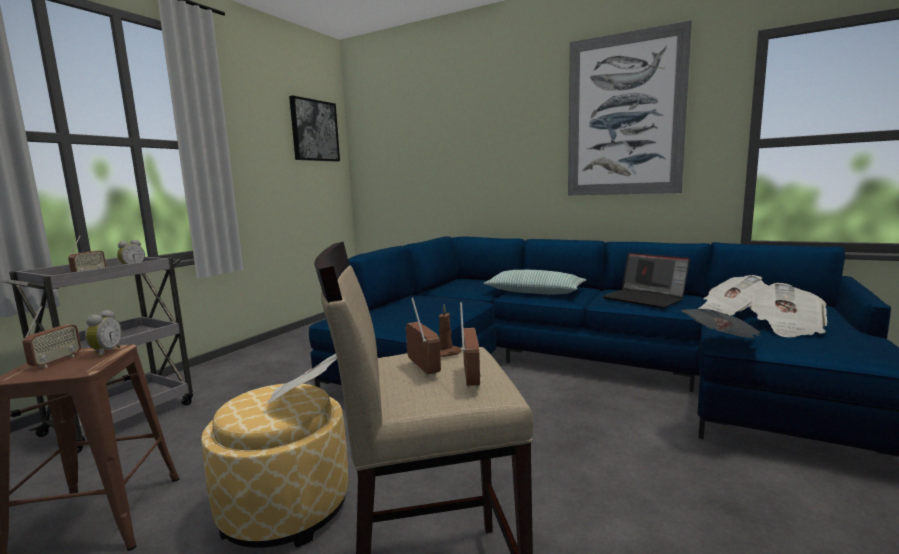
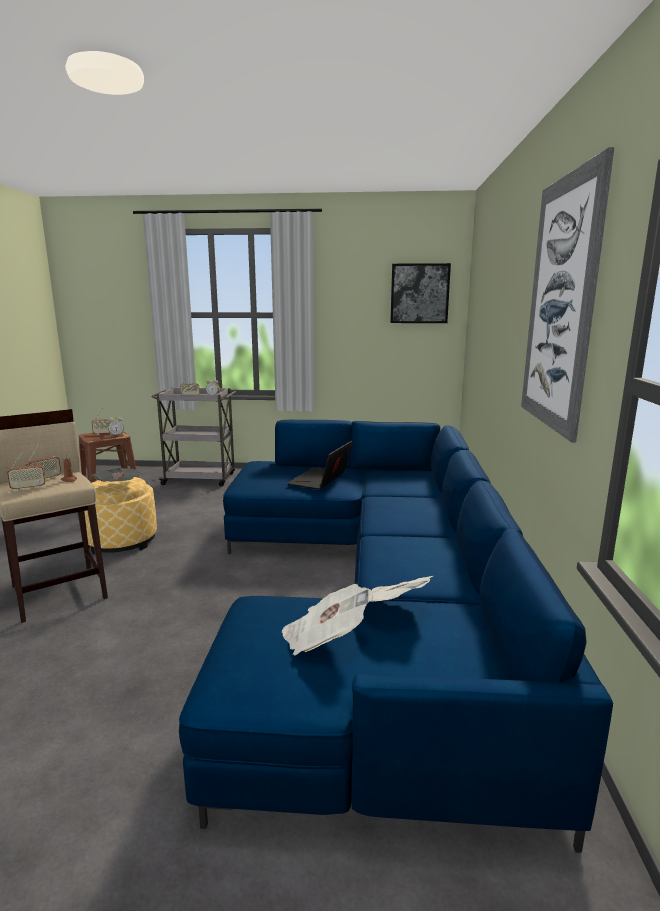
camera: 65 degrees right, 5 degrees up
pillow [483,270,586,294] -> none
laptop [602,253,690,308] -> laptop moved to [287,440,353,490]
newspaper [681,309,761,338] -> none

